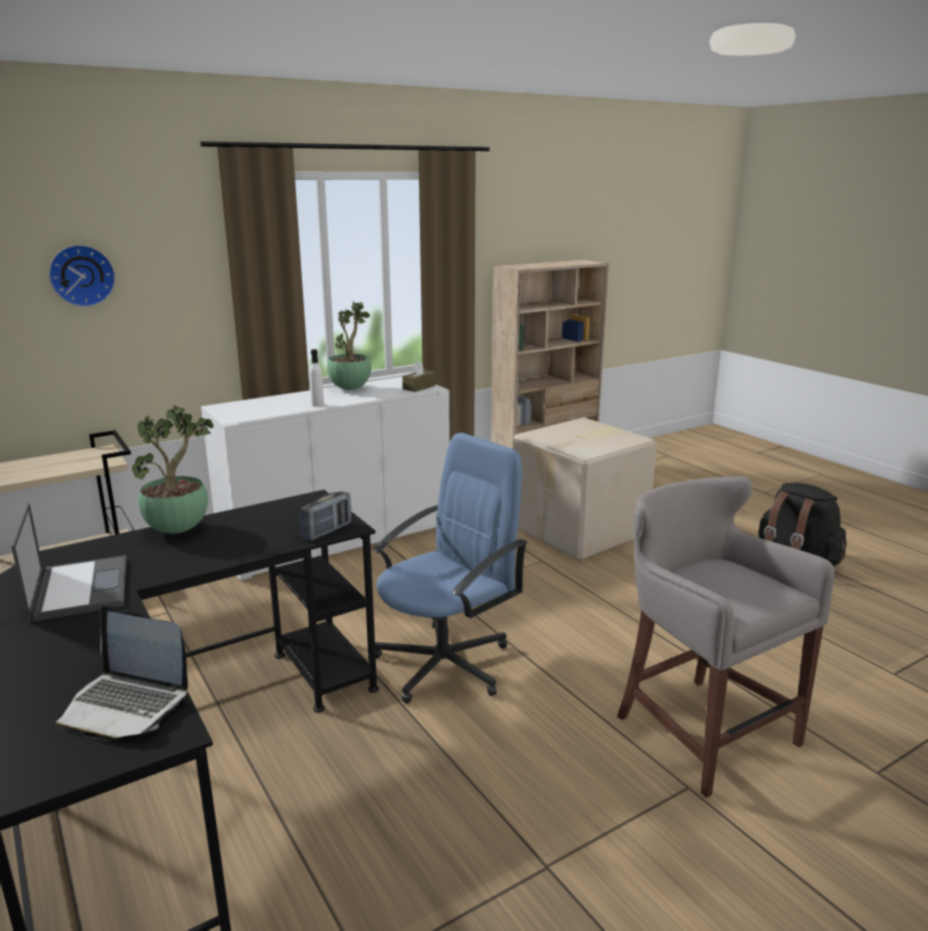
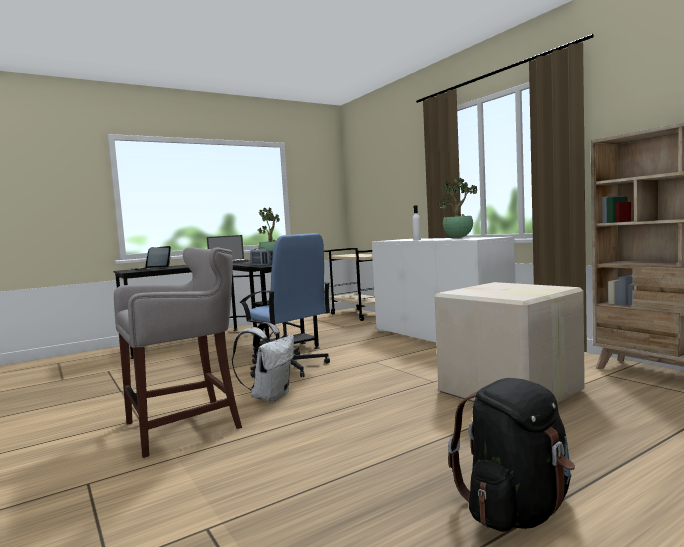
camera: 90 degrees right, 15 degrees down
wall clock [49,245,116,307] -> none
brown tissue box [402,361,436,392] -> none
none -> white backpack [232,322,294,402]

